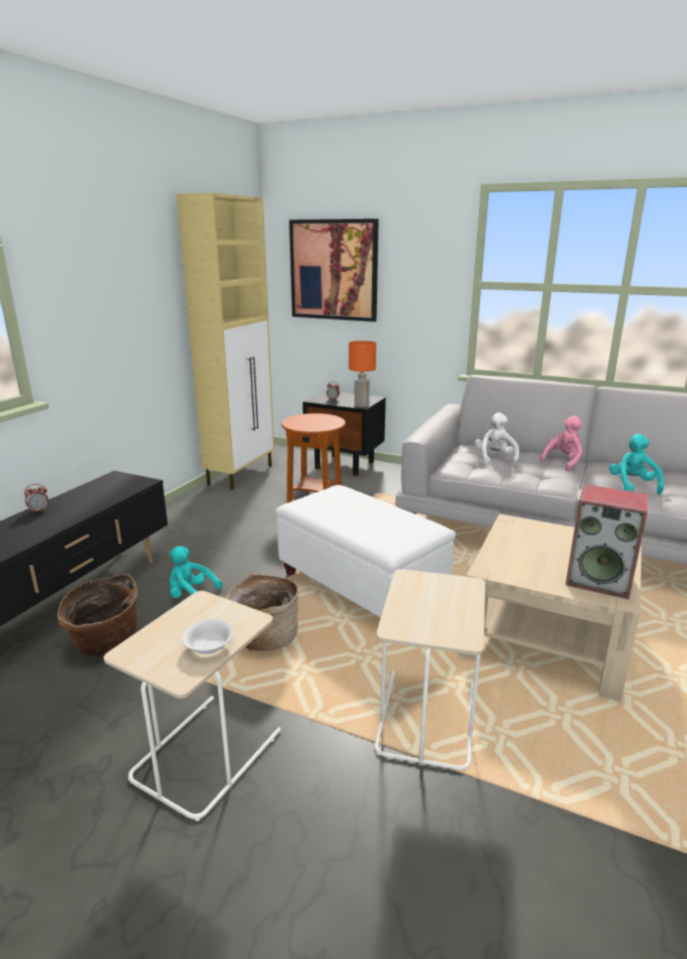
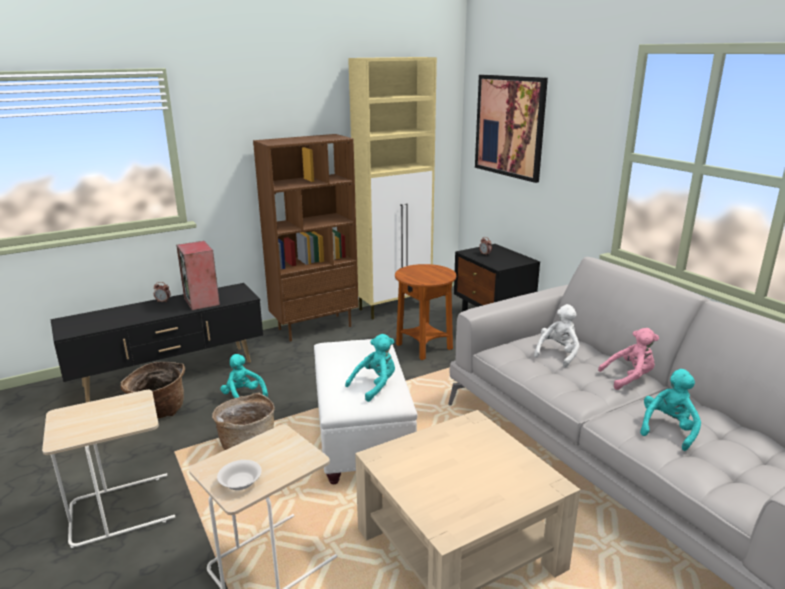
camera: 35 degrees right, 0 degrees up
white bowl [182,619,234,654] -> white bowl moved to [217,460,262,490]
orange table lamp [349,341,376,407] -> none
speaker [566,484,648,599] -> speaker moved to [176,241,220,310]
none -> brown bookcase [253,134,359,341]
none -> turquoise plush toy [345,334,395,402]

